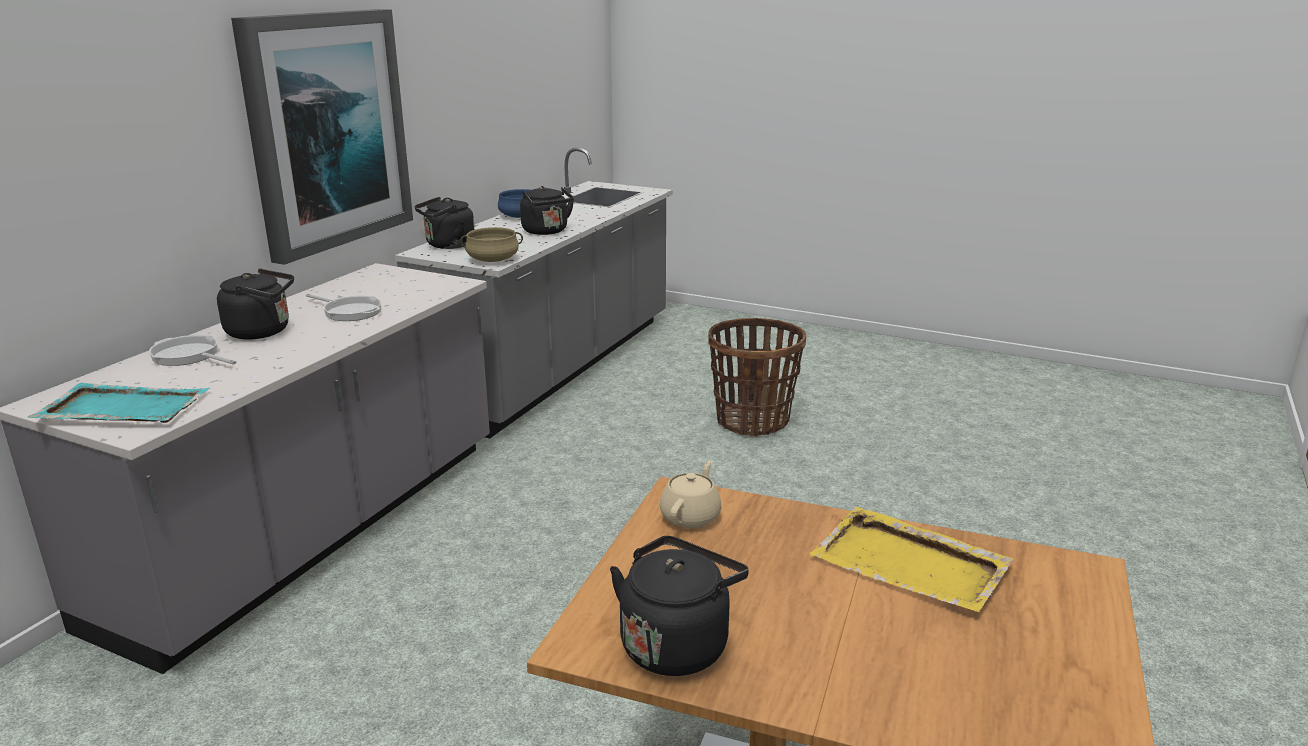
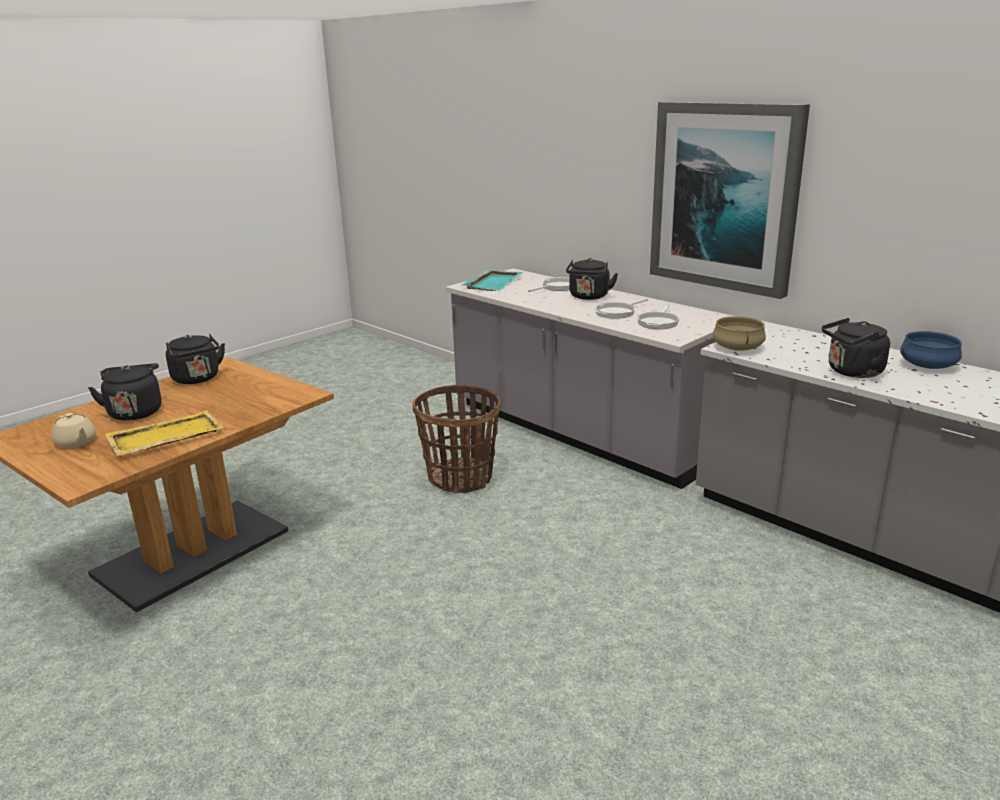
camera: 110 degrees right, 0 degrees up
black kettle [415,197,475,249] -> black kettle moved to [88,363,162,421]
beige teapot [660,461,721,528] -> beige teapot moved to [51,413,96,448]
basket [708,318,806,437] -> basket moved to [413,384,501,494]
none -> frying pan [636,304,680,329]

